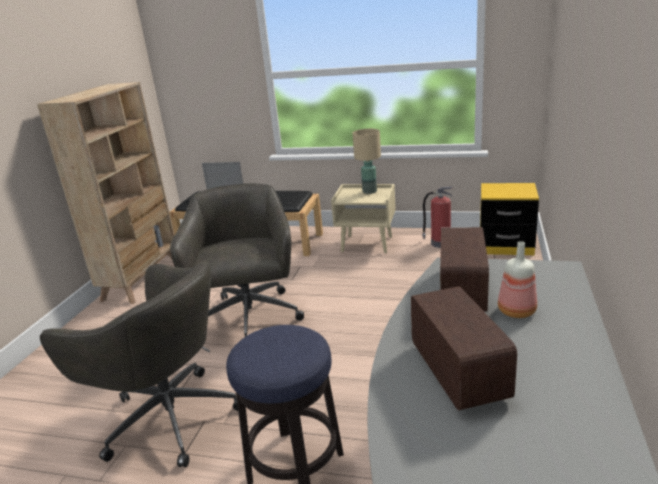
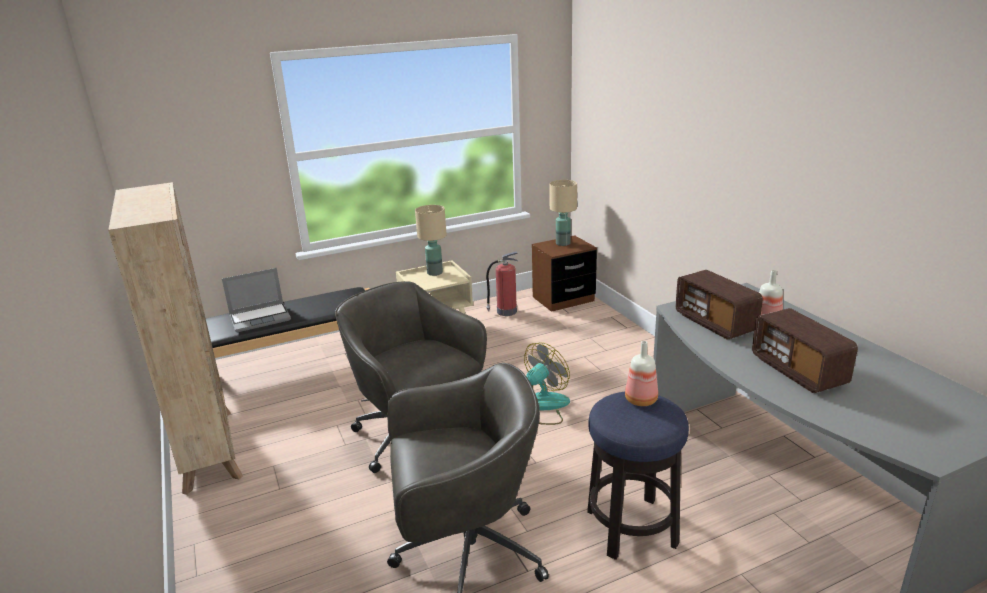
camera: 40 degrees left, 0 degrees up
radio [411,286,517,410] -> radio turned 150 degrees counterclockwise [752,308,858,393]
yellow nightstand [480,183,539,255] -> brown nightstand [532,235,597,312]
none -> fan [524,342,570,425]
none -> beige table lamp [550,180,577,246]
none -> bottle [625,341,658,406]

